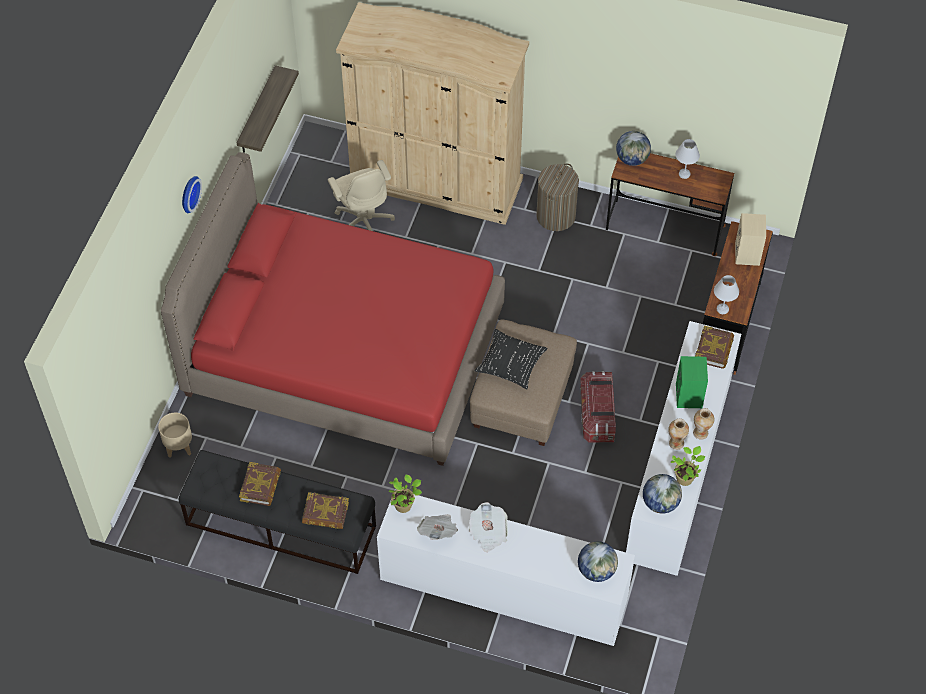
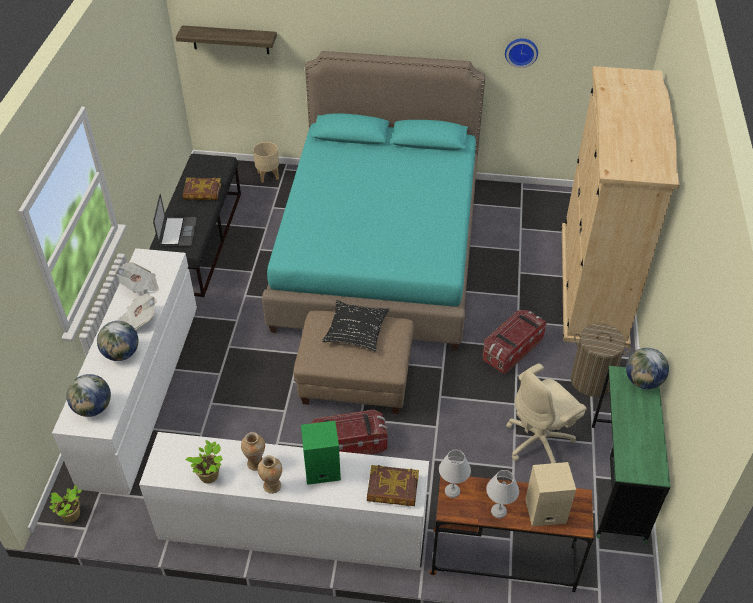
camera: 80 degrees right, 10 degrees down
red bed [161,152,505,466] -> turquoise bed [262,51,486,351]
wall clock [182,176,202,213] -> wall clock moved to [505,39,538,68]
shelf [237,65,299,153] -> shelf moved to [176,25,277,54]
book [302,492,349,529] -> laptop [153,194,197,246]
beige office chair [328,160,395,231] -> beige office chair moved to [506,363,587,463]
potted plant [388,474,422,513] -> potted plant moved to [49,485,82,522]
brown desk [606,153,734,256] -> green desk [592,366,670,544]
globe [643,474,682,514] -> globe moved to [97,321,139,361]
white table lamp [675,139,700,179] -> white table lamp moved to [486,470,519,518]
none -> storage box [483,310,547,374]

